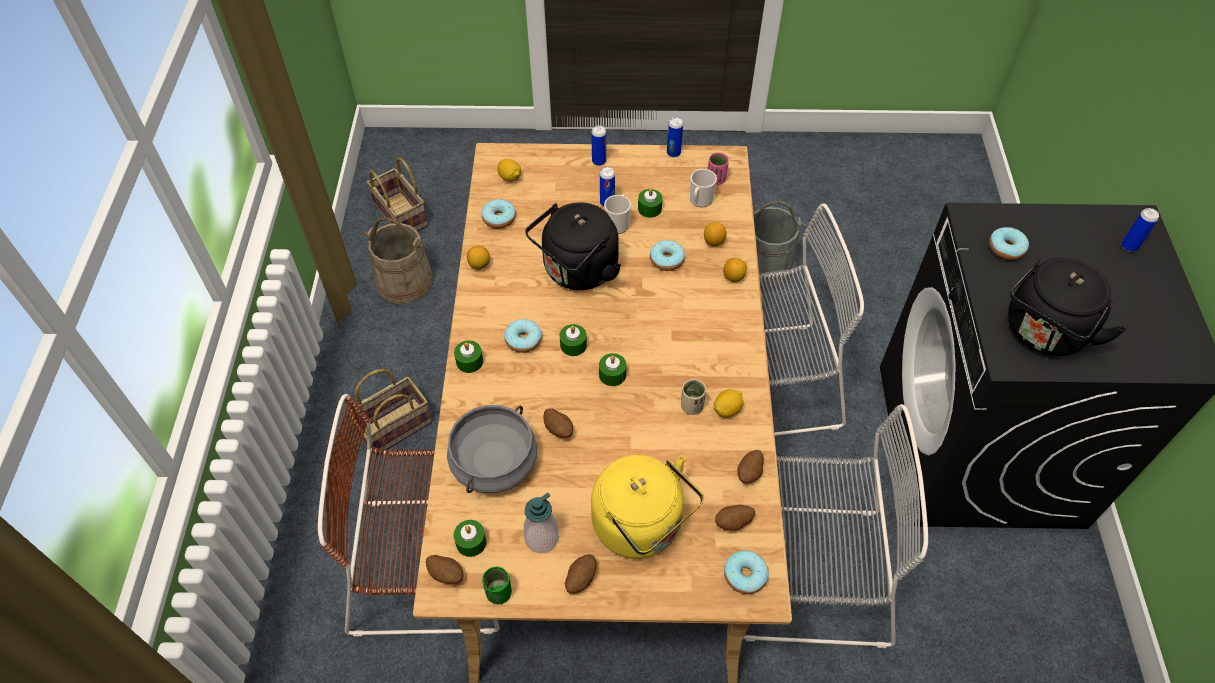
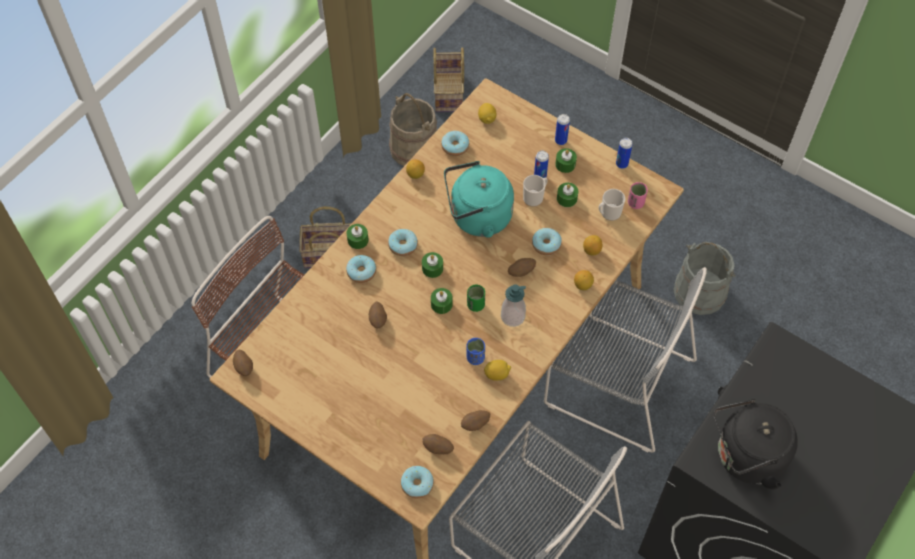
camera: 35 degrees right, 5 degrees up
grey cooking pot [447,405,537,493] -> none
green candle [454,520,487,557] -> green candle moved to [555,148,577,173]
green cup [482,567,512,604] -> green cup moved to [467,284,485,312]
soap dispenser [524,493,559,553] -> soap dispenser moved to [501,284,526,327]
black kettle [525,202,621,290] -> turquoise kettle [444,161,514,238]
potato [565,554,597,594] -> potato moved to [508,258,536,277]
yellow kettle [591,455,704,559] -> none
beige cup [681,379,706,415] -> blue cup [466,338,485,365]
donut [989,227,1029,260] -> donut moved to [346,255,376,283]
can [1122,208,1159,252] -> none

